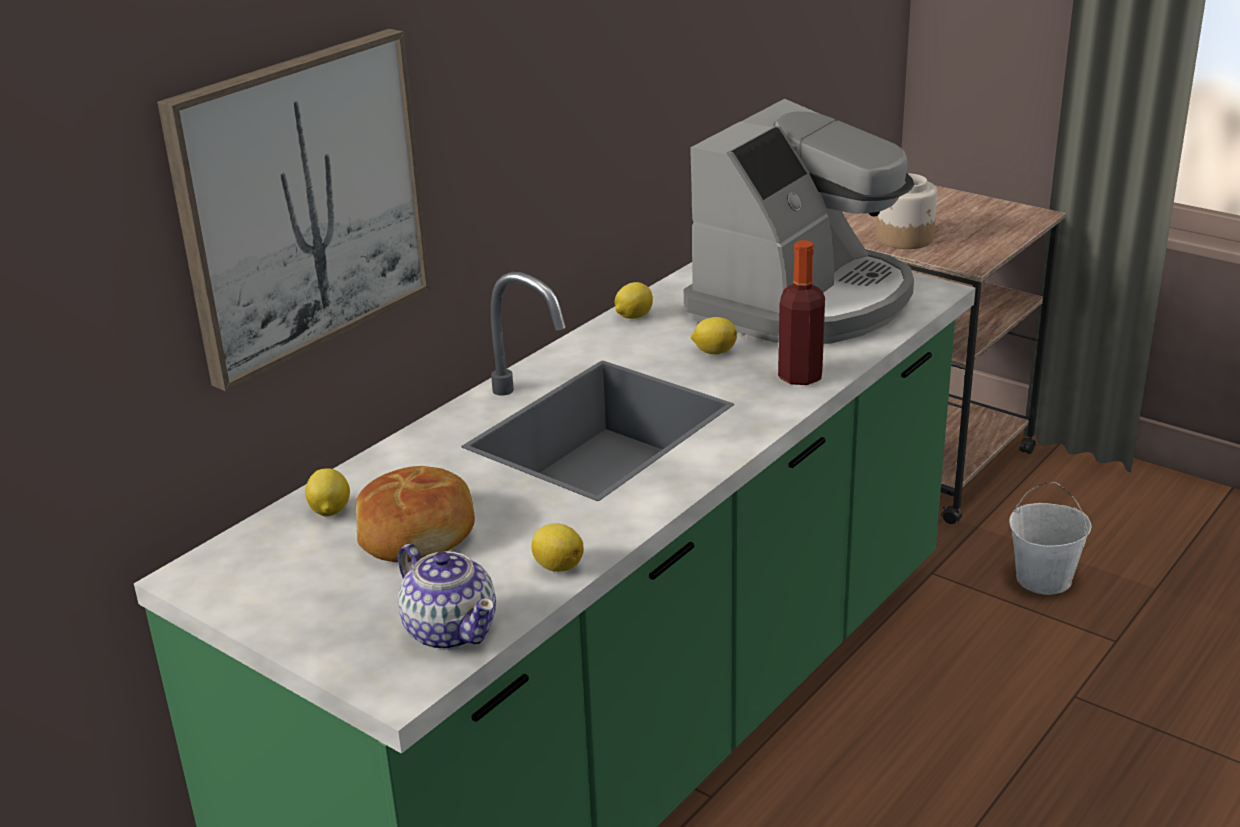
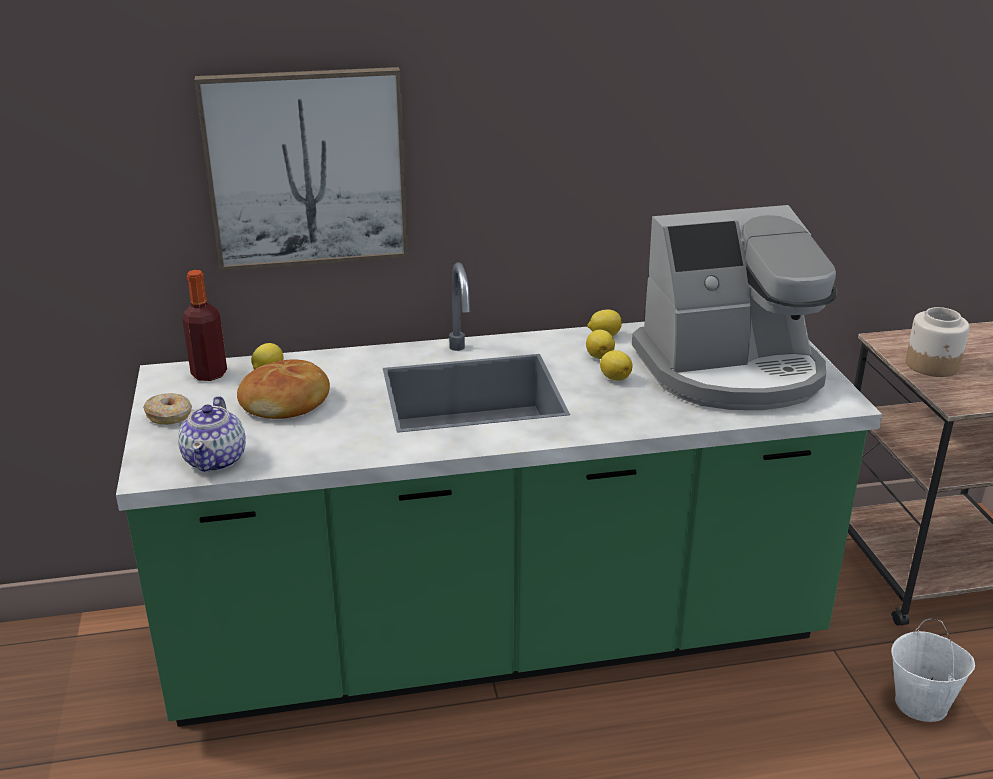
camera: 40 degrees right, 0 degrees up
lemon [531,523,584,572] -> lemon moved to [586,330,615,359]
bottle [778,240,825,385] -> bottle moved to [182,270,227,381]
none -> donut [143,393,192,425]

